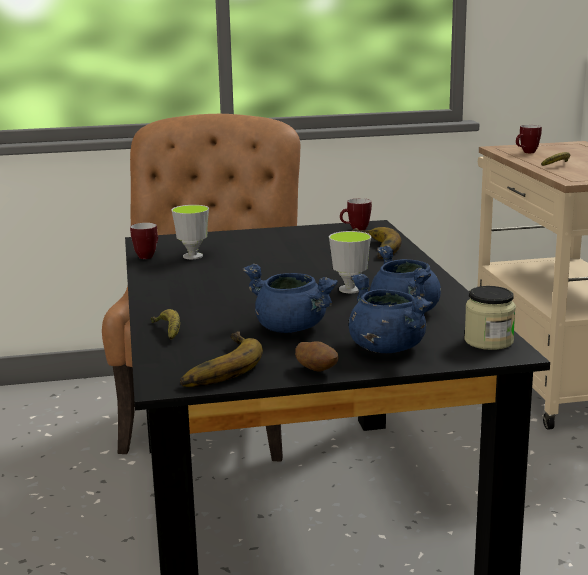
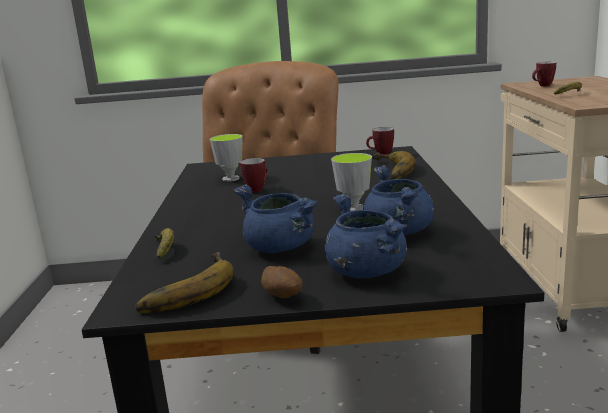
camera: 10 degrees right, 0 degrees up
mug [130,223,158,259] -> mug moved to [240,158,268,193]
jar [464,286,516,350] -> none

